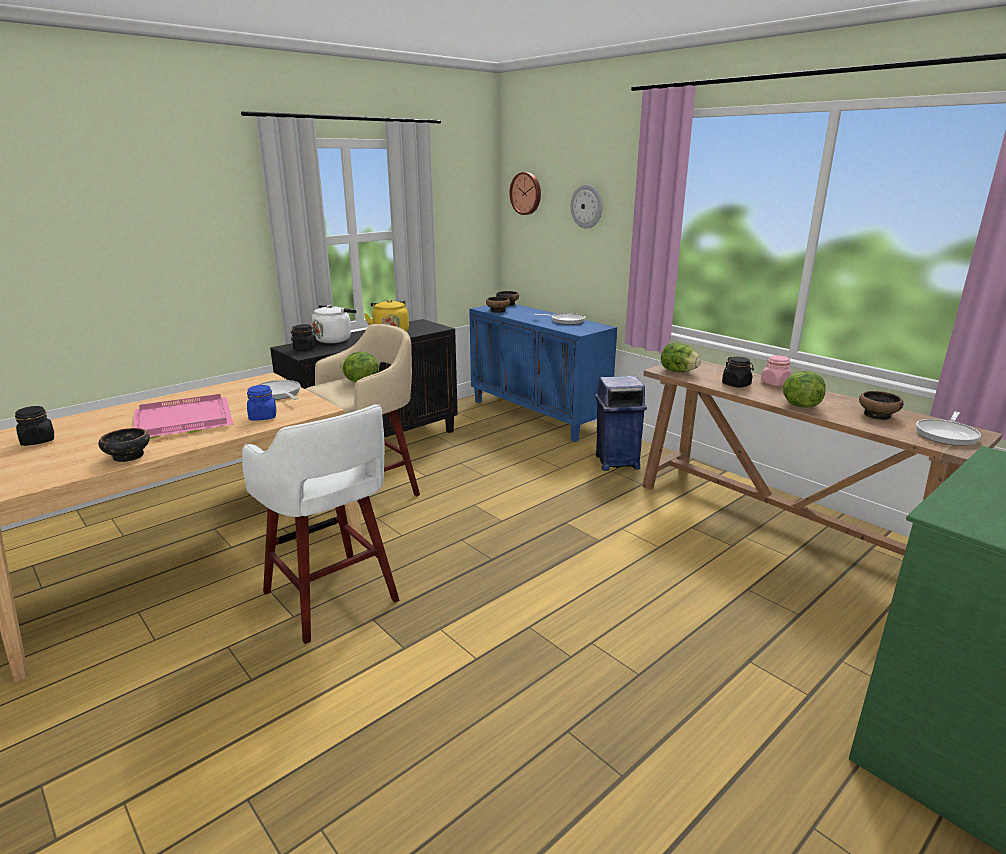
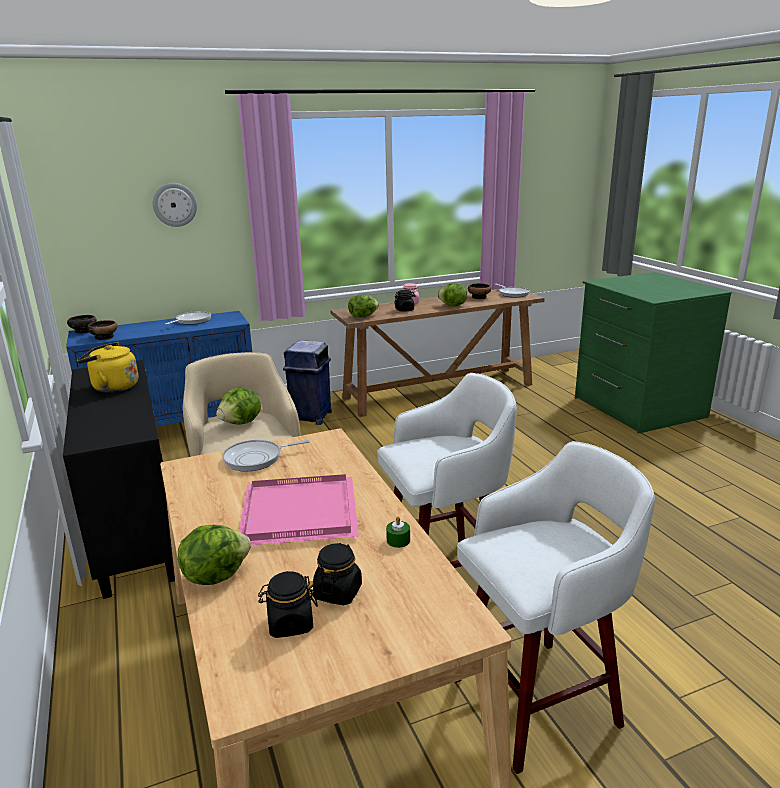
camera: 70 degrees left, 0 degrees up
bowl [99,428,150,462] -> green candle [386,516,410,548]
blue jar [247,385,276,421] -> none
black jar [291,324,317,351] -> black jar moved to [313,543,362,605]
white kettle [312,305,357,343] -> none
wall clock [509,172,541,215] -> none
none -> lettuce [178,525,251,585]
none -> white stool [455,441,655,774]

